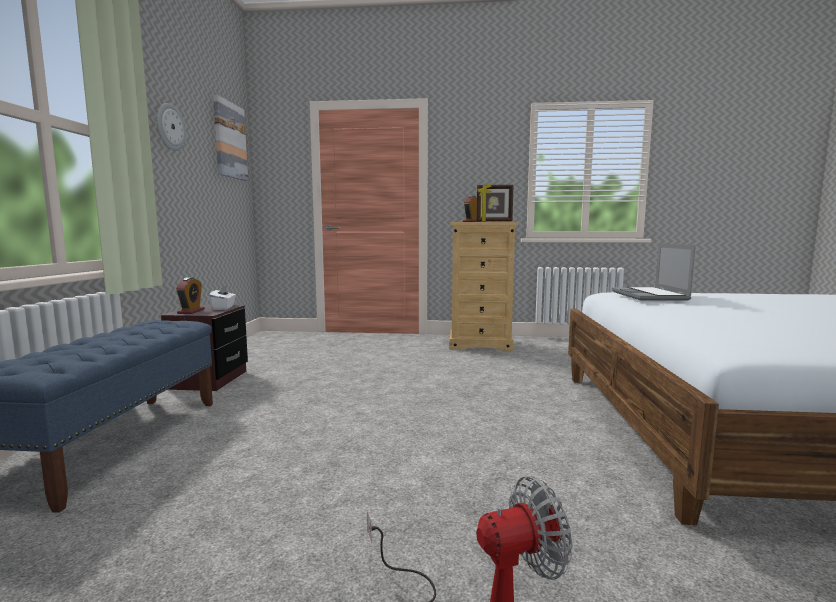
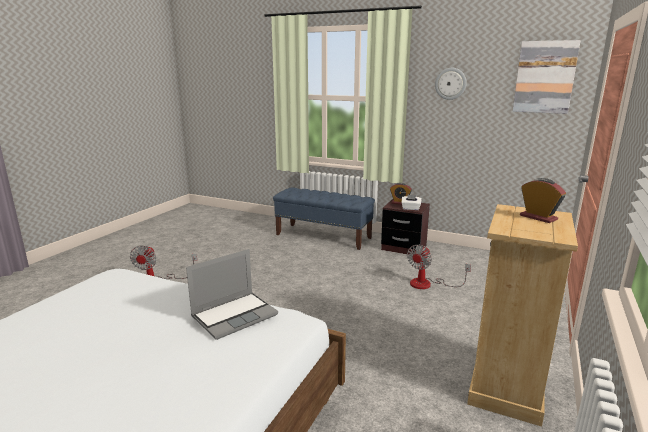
camera: 110 degrees right, 10 degrees up
picture frame [477,183,514,222] -> none
laptop [612,243,696,300] -> laptop turned 120 degrees clockwise [186,249,278,340]
none -> fan [407,245,471,289]

